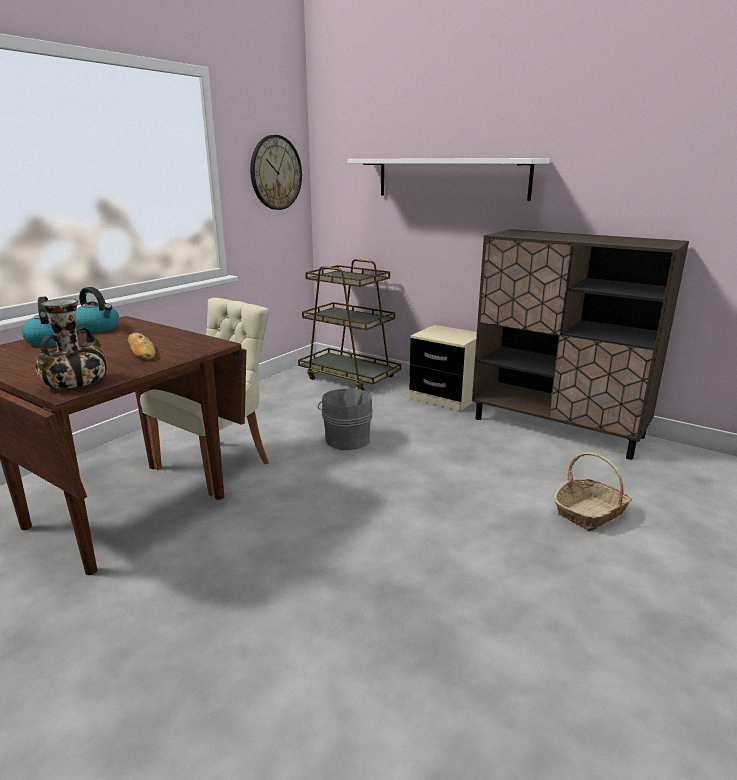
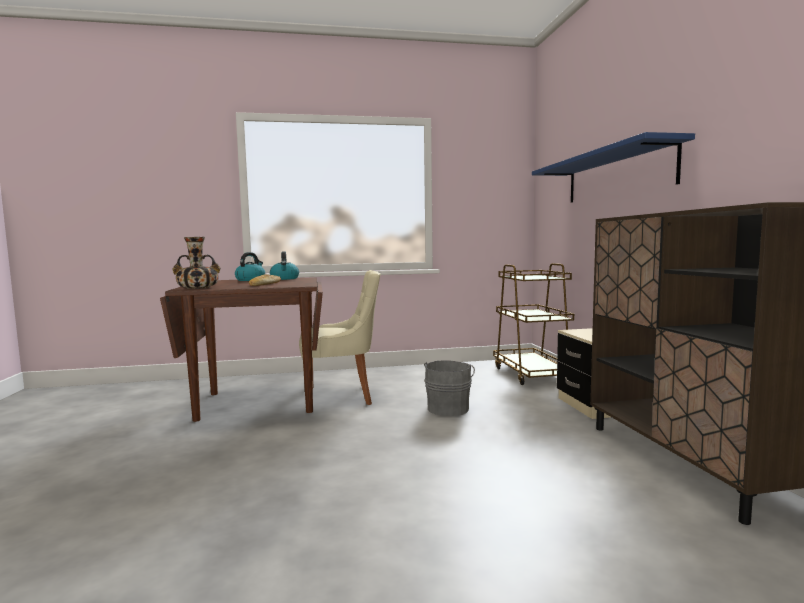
camera: 45 degrees right, 15 degrees down
wall clock [250,135,302,210] -> none
white shelf [347,158,550,201] -> blue shelf [532,132,695,203]
basket [554,452,632,531] -> none

